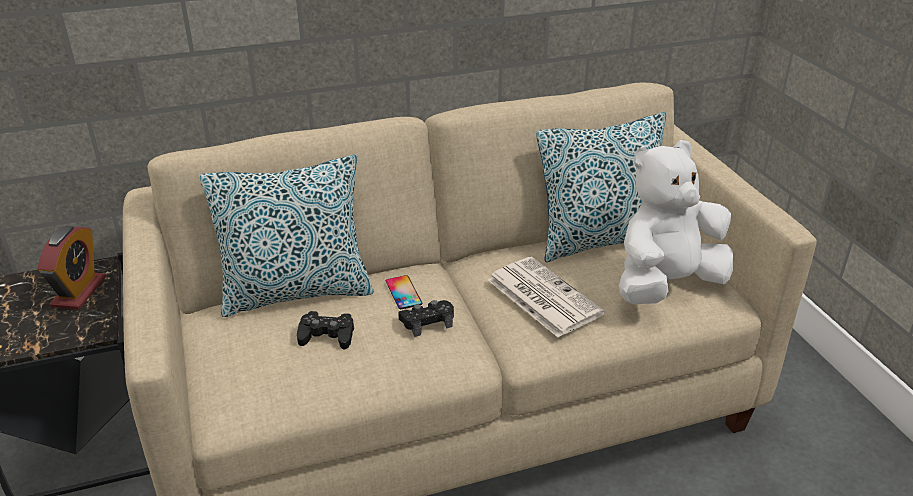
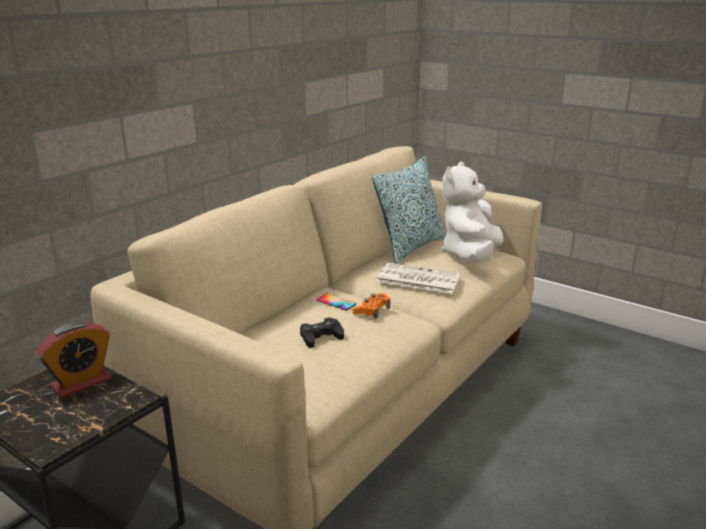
camera: 35 degrees left, 10 degrees down
alarm clock [37,226,106,310] -> alarm clock turned 75 degrees clockwise [35,322,112,399]
pillow [199,154,374,317] -> none
black game controller [398,300,454,337] -> orange game controller [353,293,390,319]

